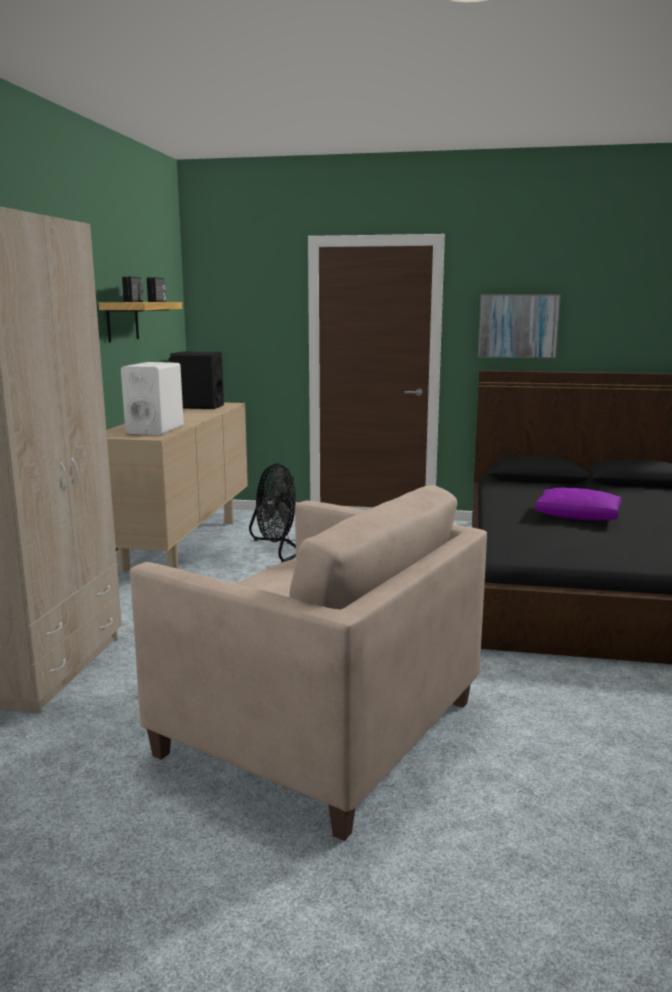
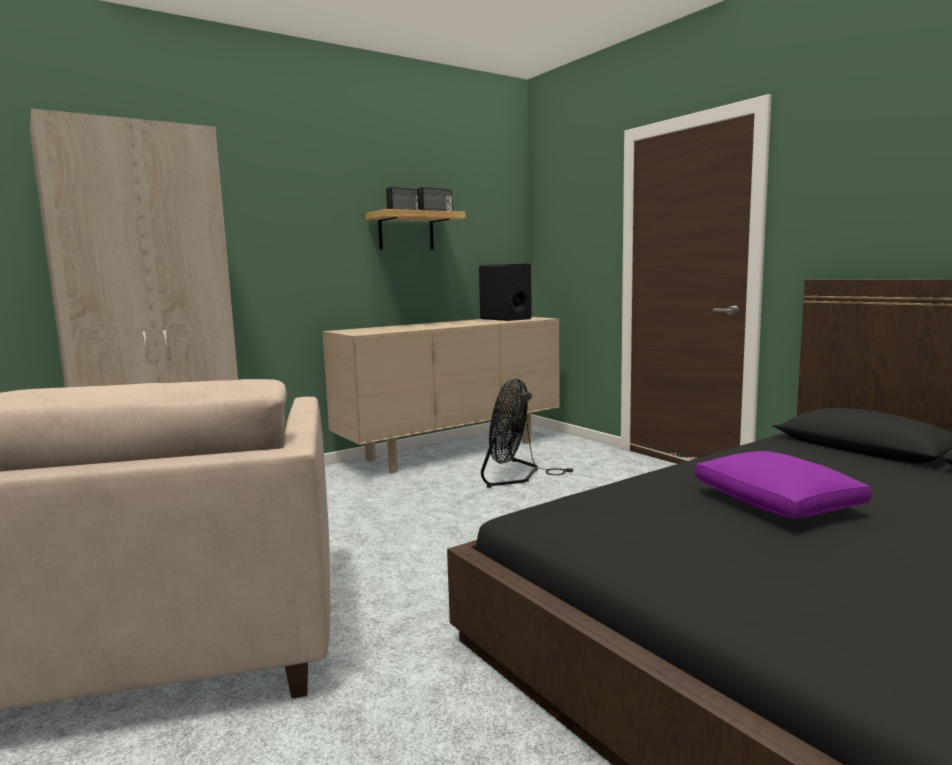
camera: 45 degrees right, 5 degrees down
white speaker [121,362,184,435] -> none
picture [478,294,561,359] -> none

